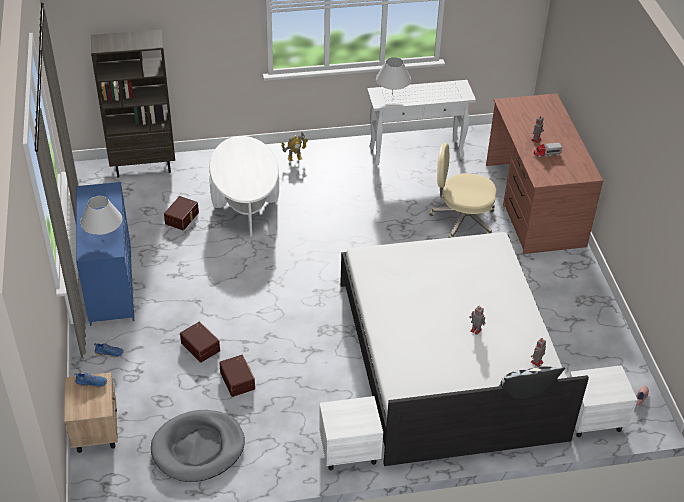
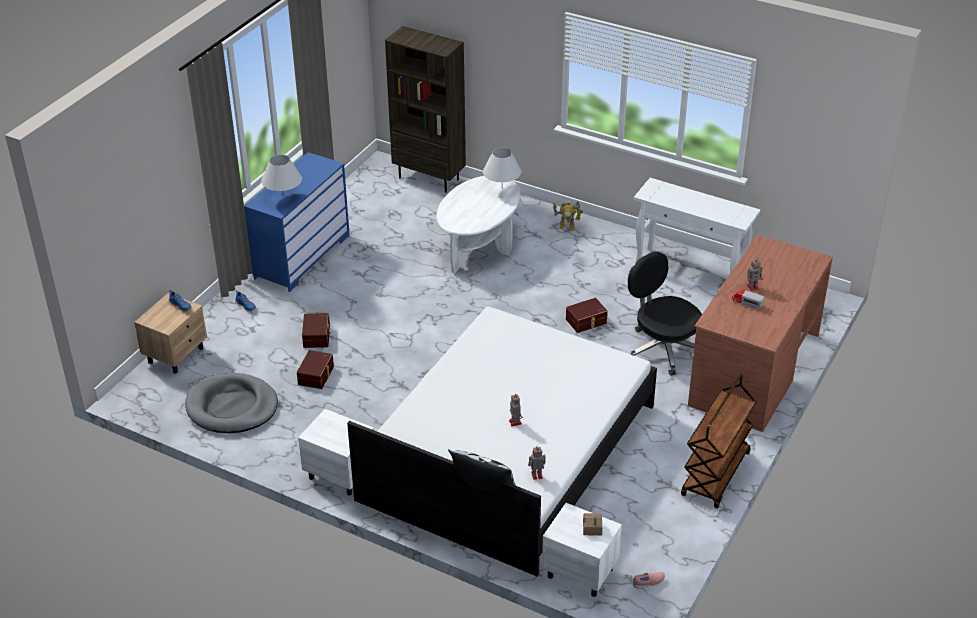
camera: 40 degrees right, 5 degrees down
brown storage box [164,196,199,230] -> brown storage box moved to [566,298,608,333]
white table lamp [376,57,411,95] -> white table lamp moved to [483,148,521,182]
beige office chair [429,143,496,238] -> black office chair [628,252,702,376]
none -> toy house [583,513,602,536]
none -> brown cart [681,373,757,509]

